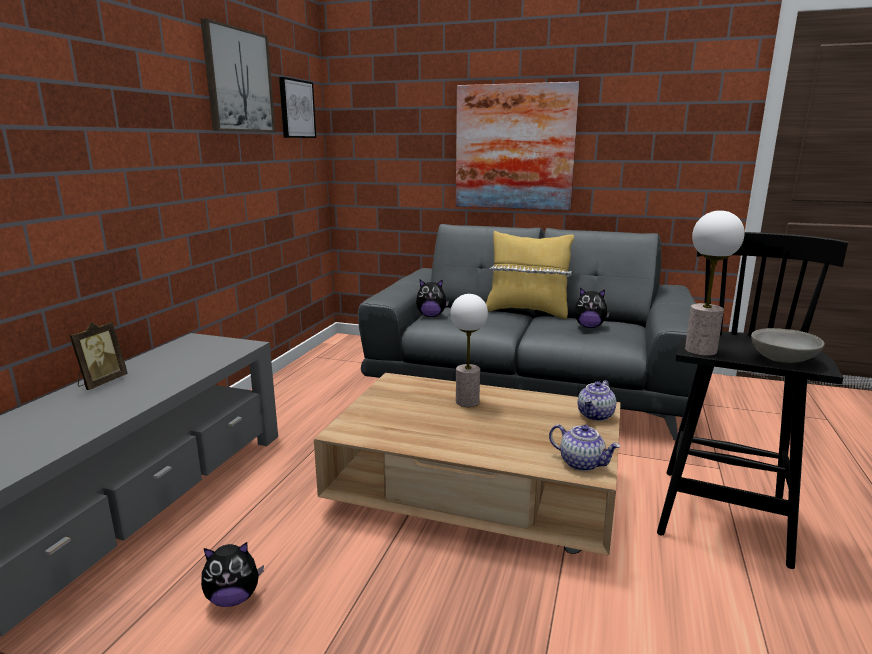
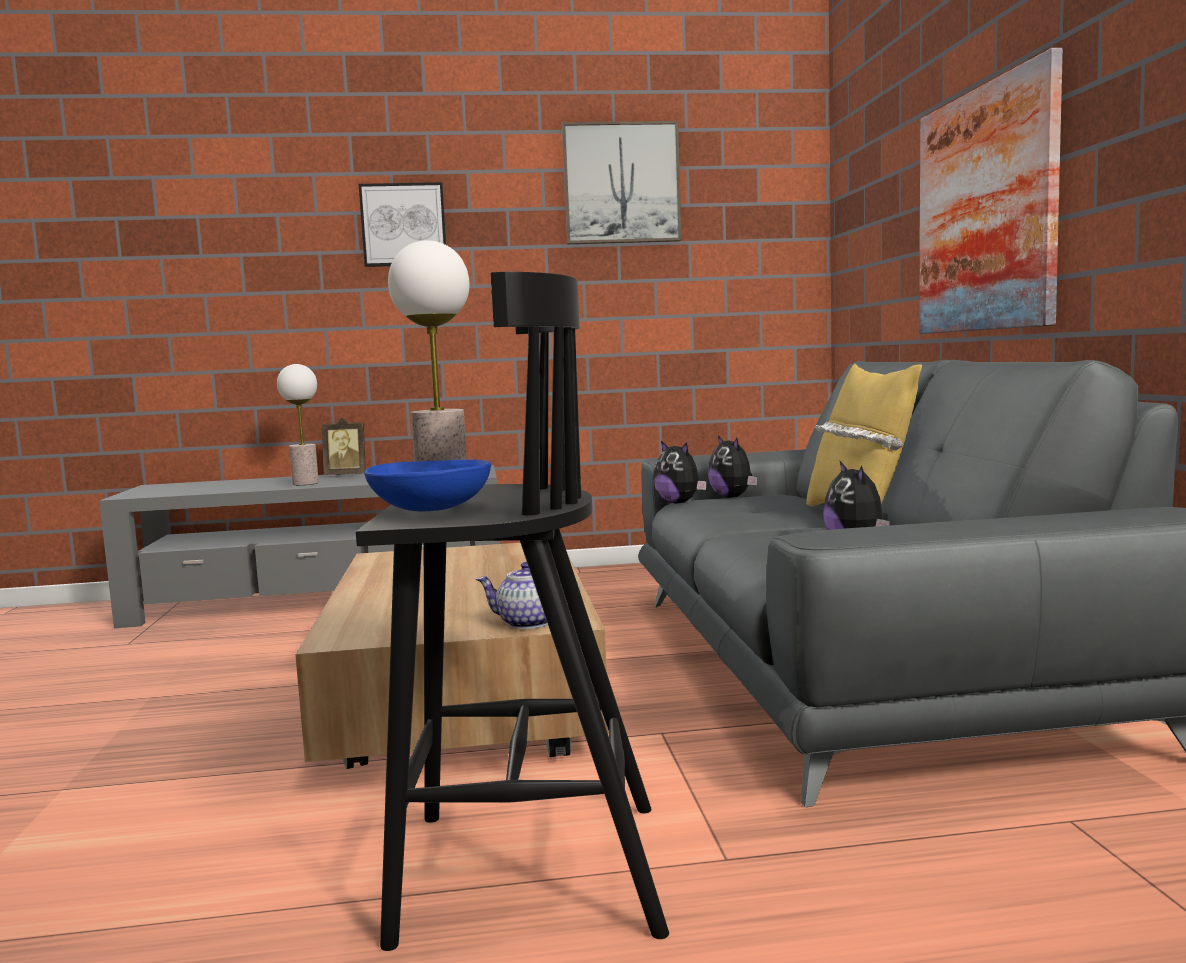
camera: 65 degrees right, 10 degrees down
plush toy [201,542,264,607] -> plush toy moved to [653,441,707,504]
picture [279,77,316,138] -> picture moved to [359,182,446,267]
table lamp [451,294,488,407] -> table lamp moved to [277,364,319,485]
teapot [549,424,621,471] -> none
grey bowl [751,328,825,363] -> blue bowl [364,460,491,511]

